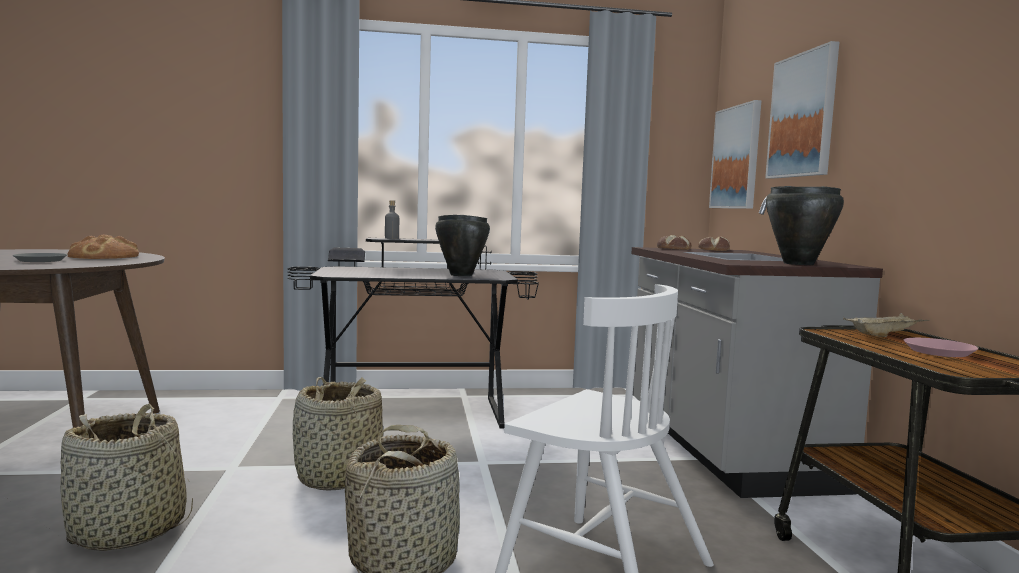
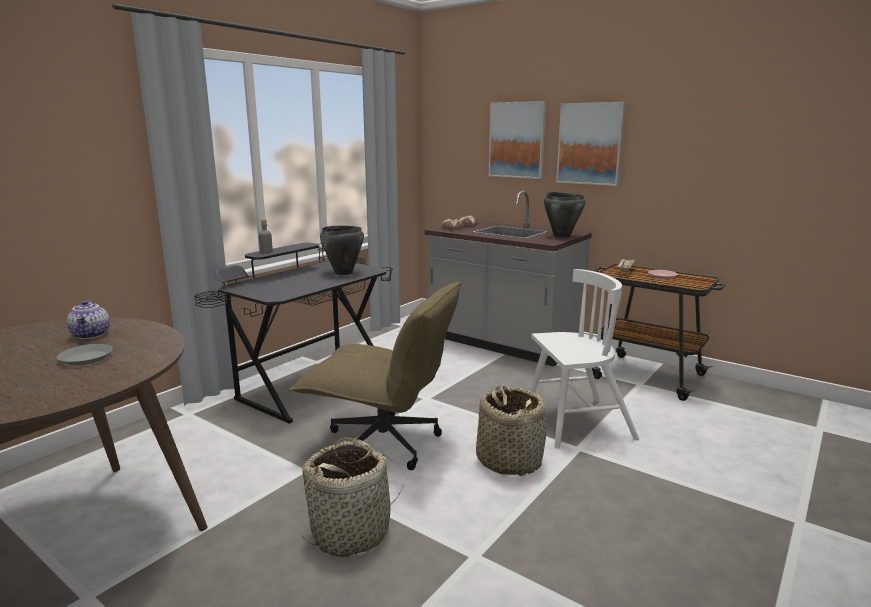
camera: 45 degrees left, 10 degrees up
bread [68,234,139,259] -> teapot [67,300,110,339]
basket [293,377,383,491] -> beige office chair [289,282,461,470]
picture [709,100,762,209] -> picture moved to [556,102,626,186]

